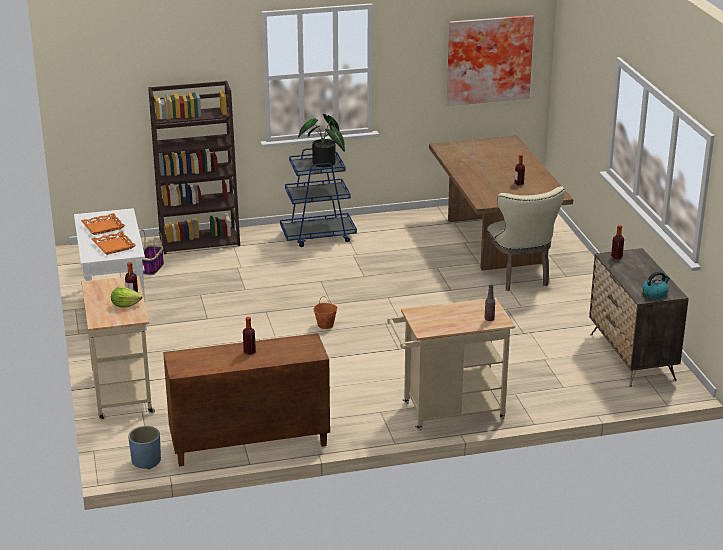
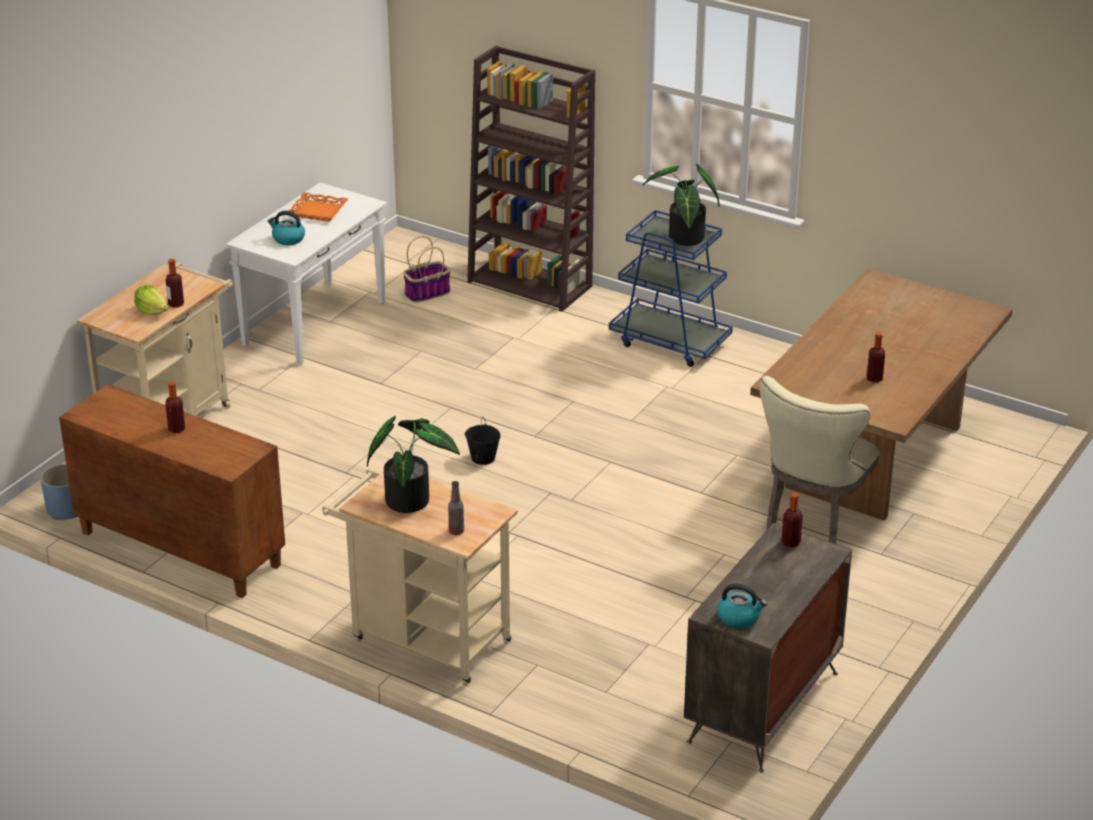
camera: 45 degrees right, 5 degrees up
orange tray [92,231,136,255] -> kettle [267,211,305,245]
orange bucket [313,296,337,329] -> black bucket [465,417,501,465]
picture [447,15,534,106] -> none
none -> potted plant [367,416,460,513]

